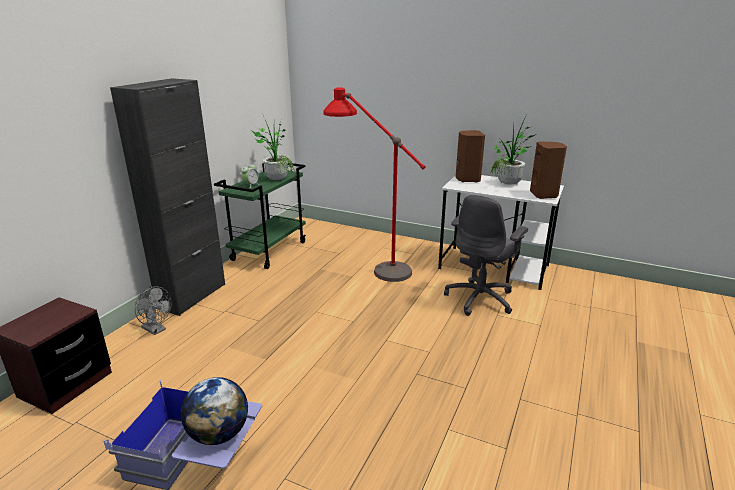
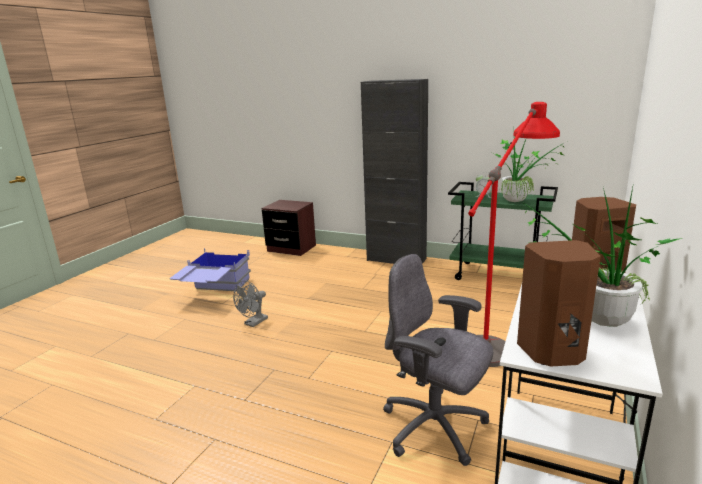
camera: 90 degrees right, 5 degrees down
grey fan [135,286,172,335] -> grey fan moved to [233,280,268,327]
globe [181,377,248,445] -> none

